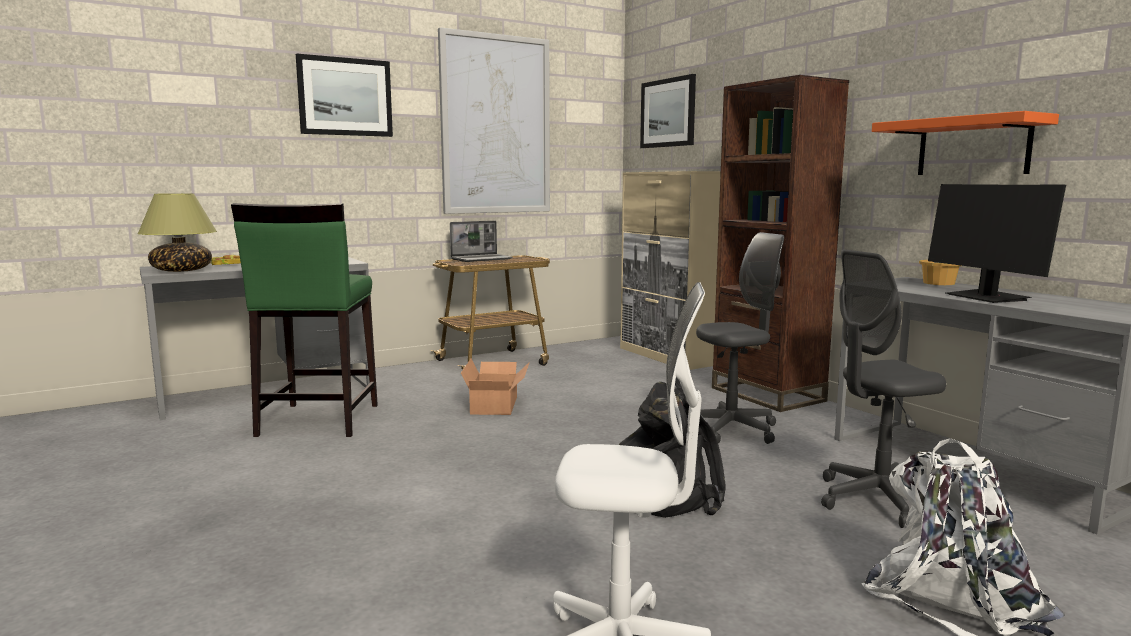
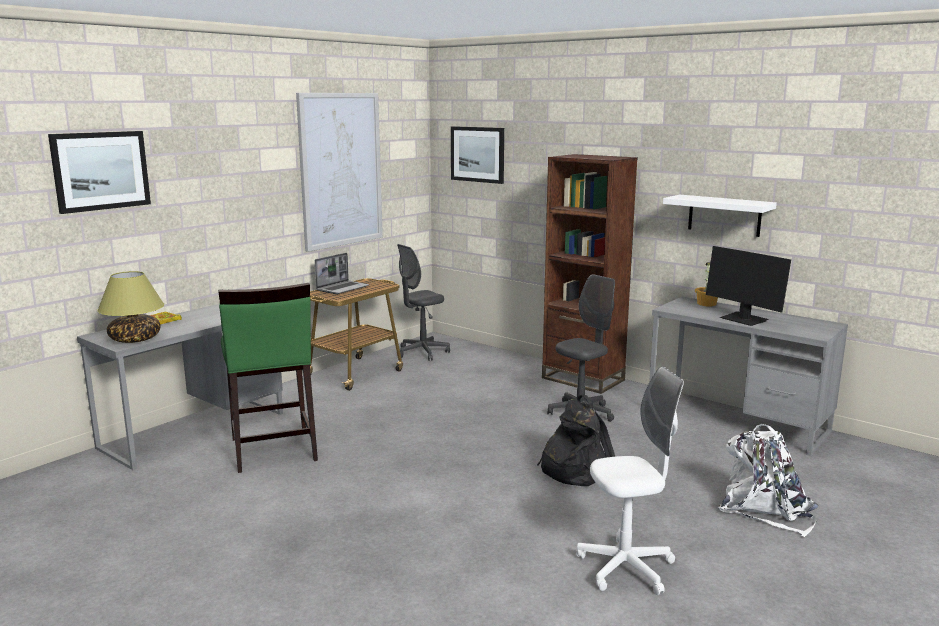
camera: 20 degrees left, 5 degrees up
picture [296,54,393,137] -> picture moved to [48,131,151,214]
cardboard box [461,359,530,415] -> none
beige cabinet [620,171,721,370] -> none
grey office chair [821,249,946,528] -> grey office chair moved to [397,244,450,361]
orange shelf [872,111,1059,175] -> white shelf [663,194,777,237]

